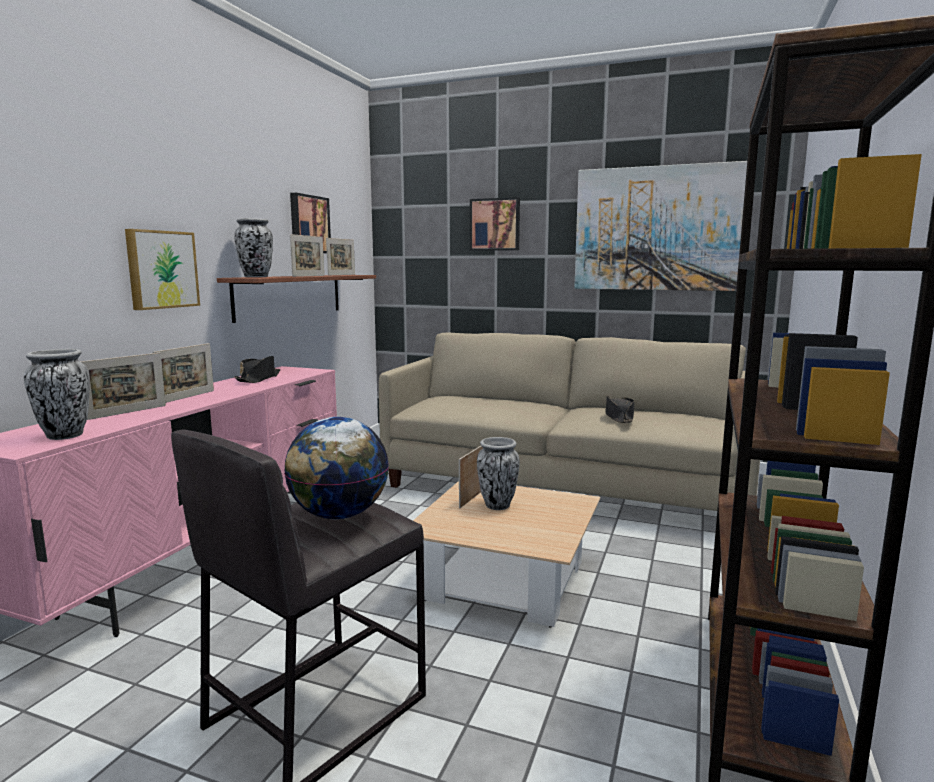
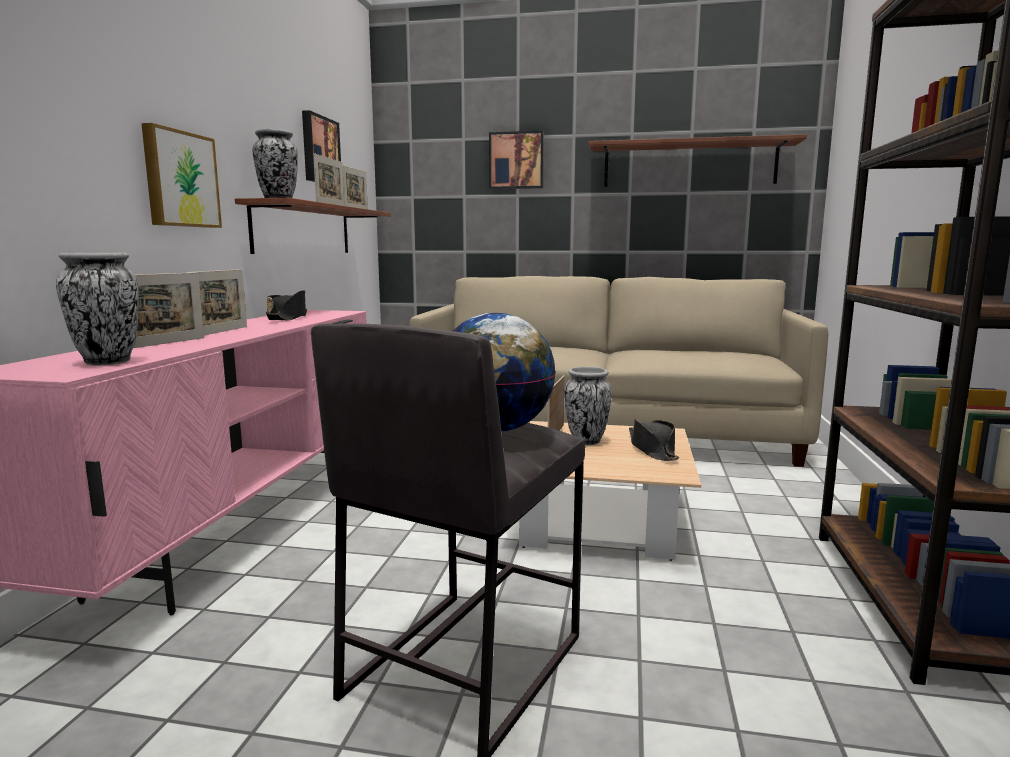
camera: 10 degrees left, 0 degrees up
picture [574,161,747,291] -> shelf [588,134,807,187]
black hat [605,395,634,423] -> black hat moved to [629,419,679,461]

